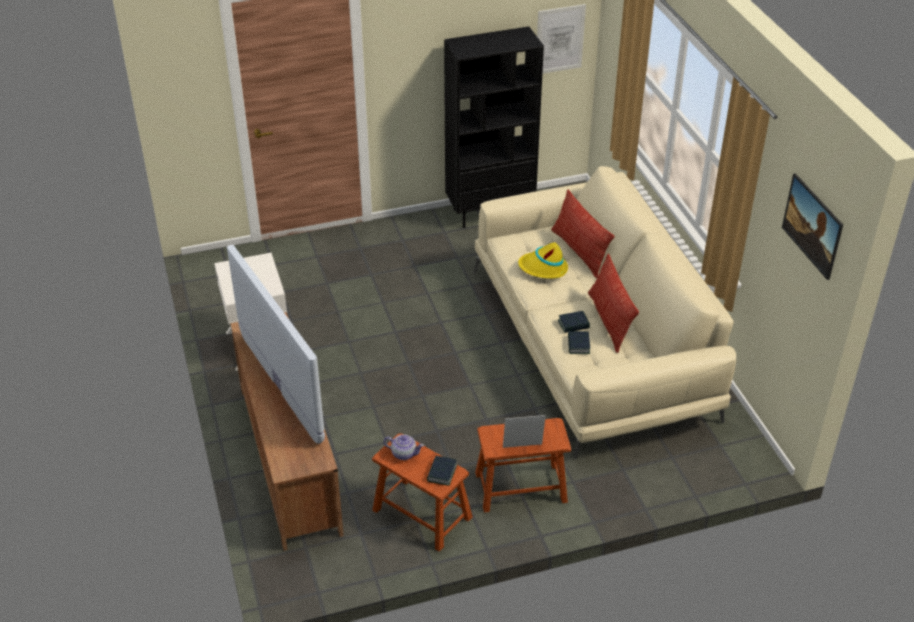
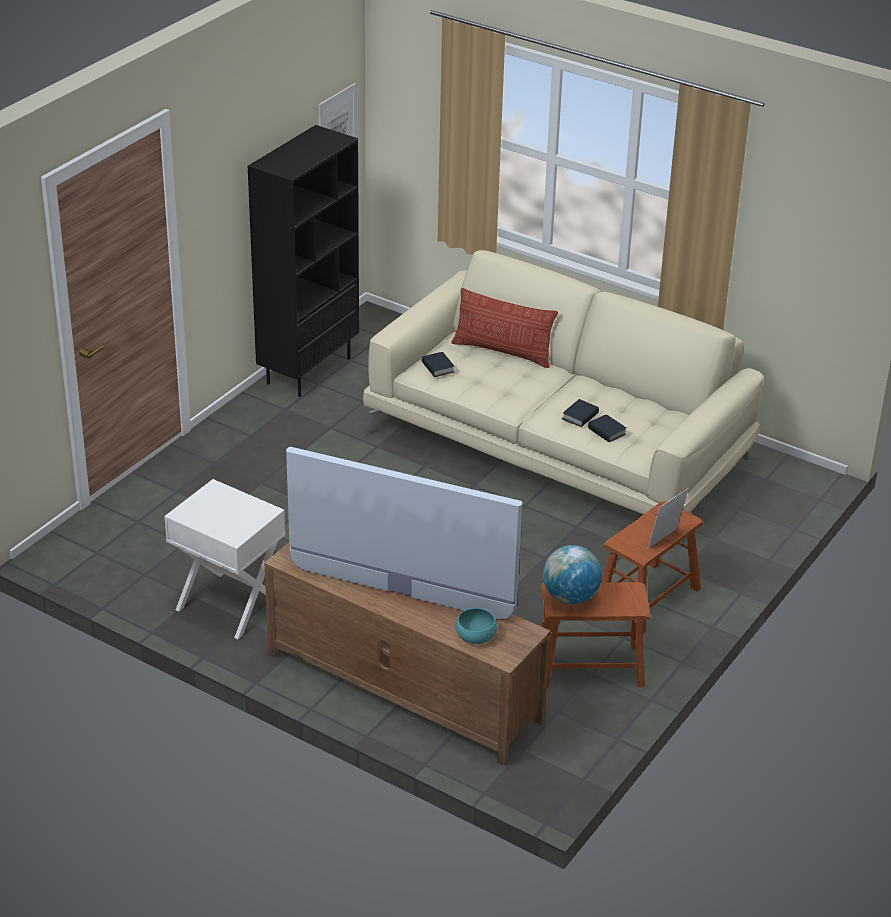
camera: 40 degrees left, 5 degrees down
teapot [383,434,424,460] -> globe [543,545,602,604]
book [427,456,457,486] -> book moved to [422,352,454,377]
yellow hat [518,242,568,279] -> none
pillow [588,254,639,353] -> none
picture [782,173,843,280] -> none
none -> turquoise bowl [456,608,497,644]

